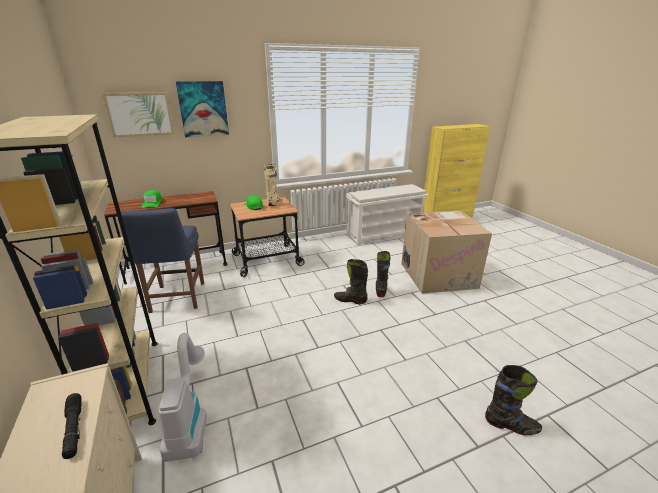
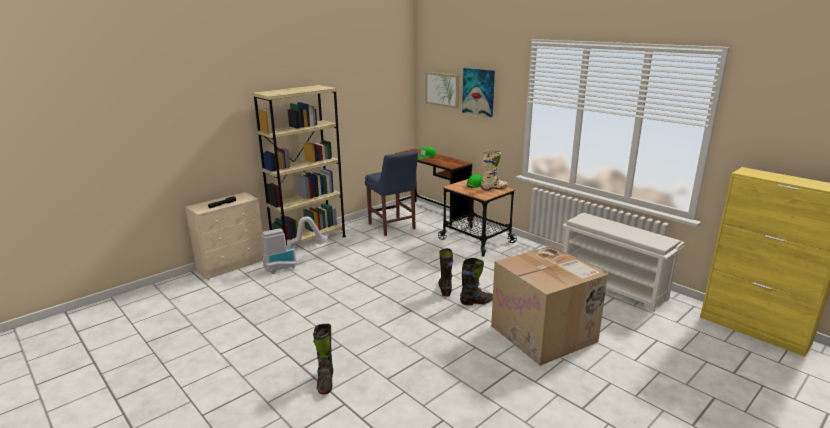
camera: 70 degrees right, 5 degrees down
blue chair [120,208,204,313] -> blue chair turned 90 degrees counterclockwise [365,151,418,236]

